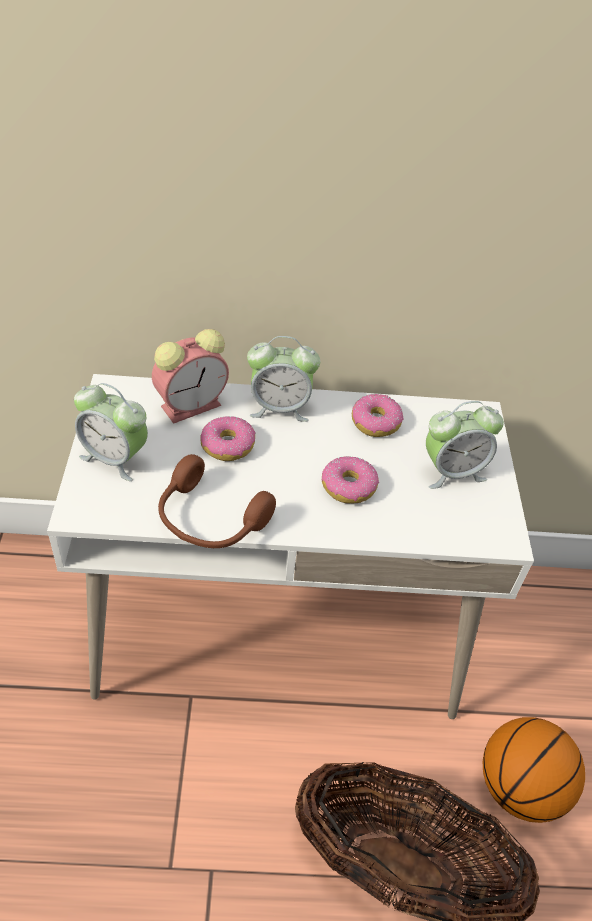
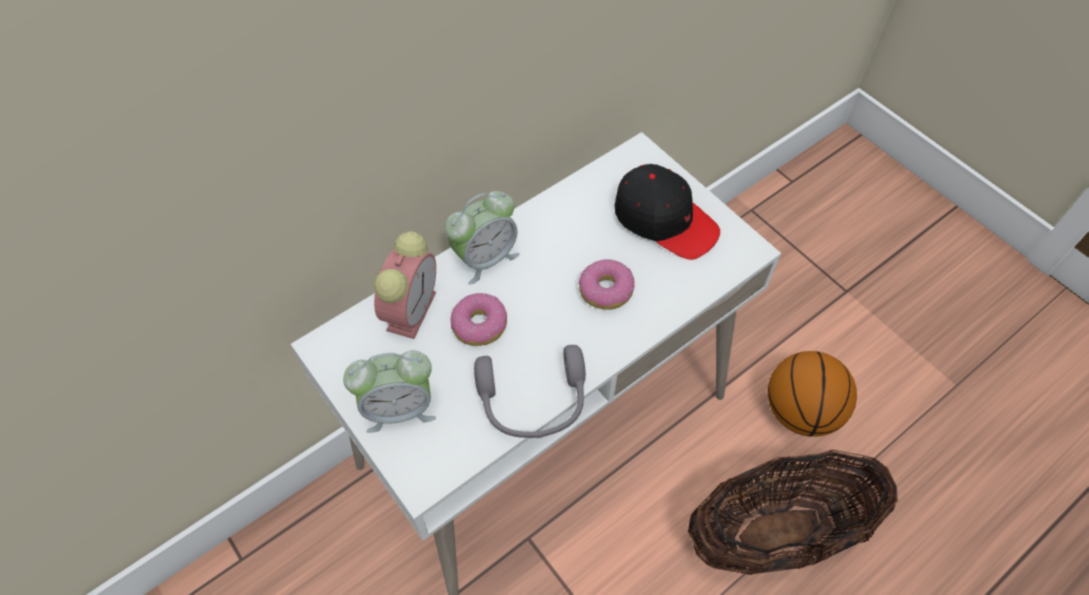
camera: 35 degrees left, 10 degrees up
brown headphones [158,454,276,548] -> grey headphones [474,345,586,438]
donut [352,394,404,437] -> none
alarm clock [426,401,504,489] -> black cap [614,164,720,260]

